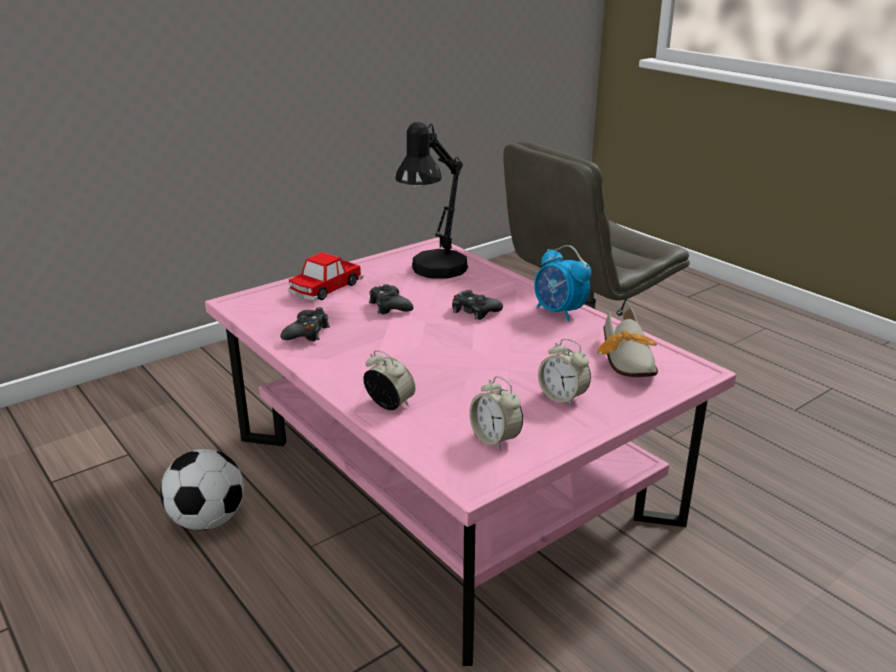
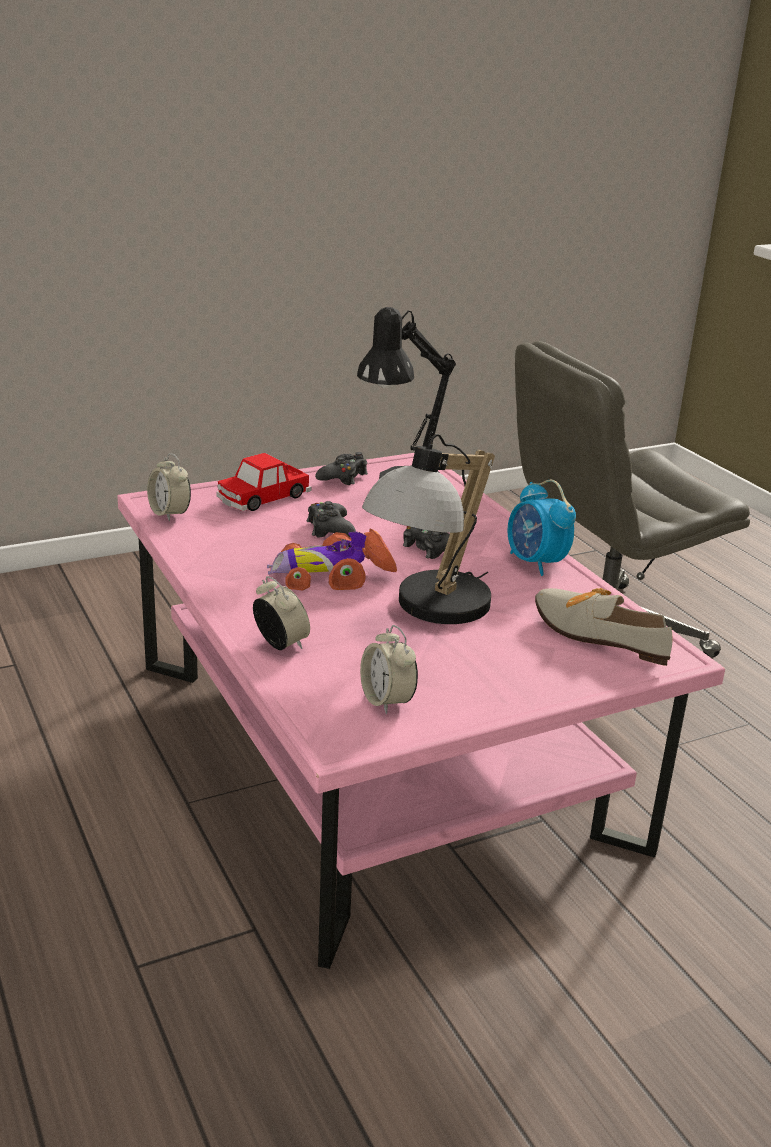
camera: 10 degrees right, 0 degrees up
football [160,449,244,530] -> none
black game controller [280,307,330,341] -> black game controller moved to [315,452,368,485]
alarm clock [538,339,591,407] -> alarm clock moved to [147,453,191,521]
shoe [597,300,658,377] -> shoe turned 120 degrees clockwise [535,588,673,666]
none -> toy car [267,528,397,590]
none -> table lamp [362,434,495,624]

